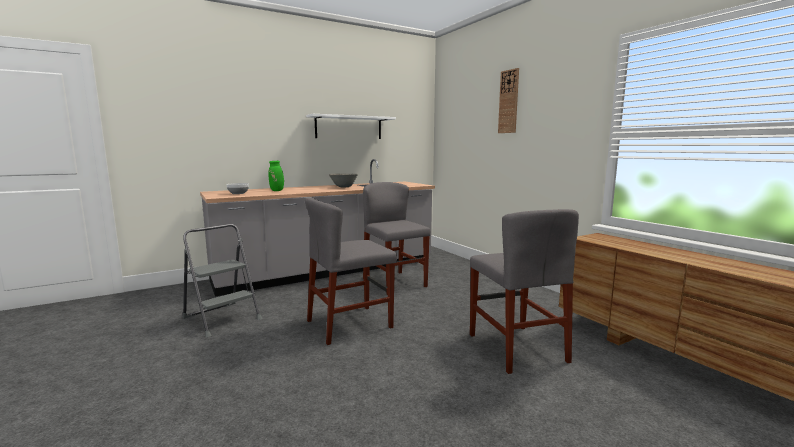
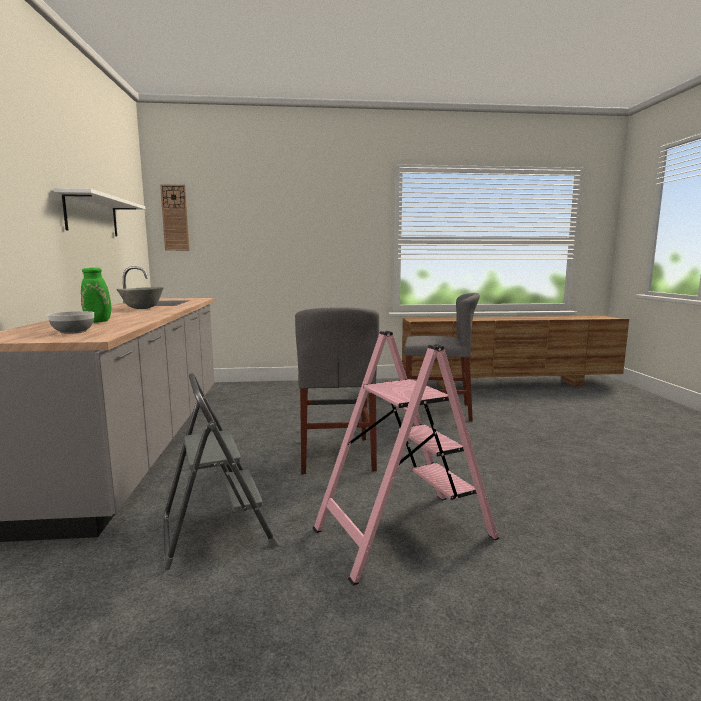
camera: 65 degrees left, 0 degrees up
grey chair [363,182,430,295] -> none
wall clock [498,68,519,133] -> wall clock moved to [160,184,190,251]
none -> pink step ladder [312,331,500,586]

